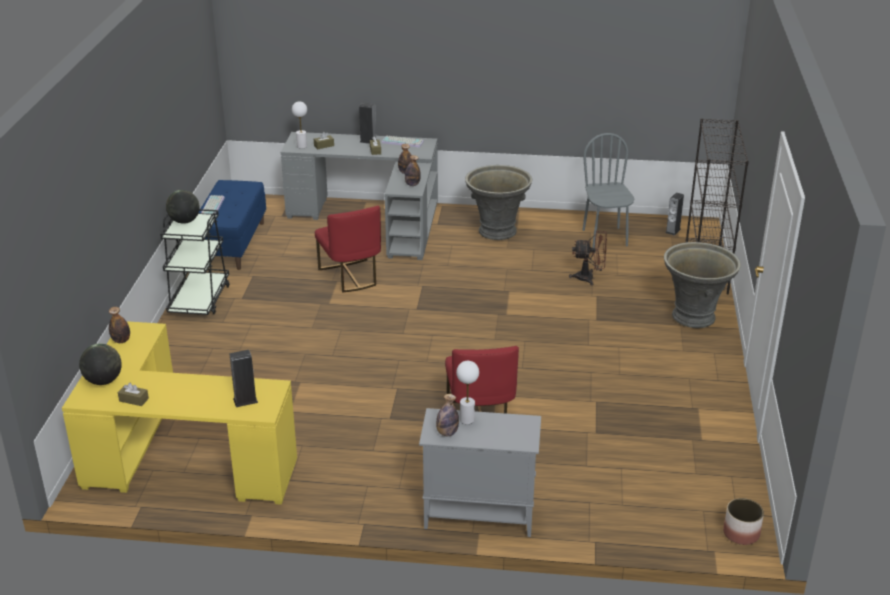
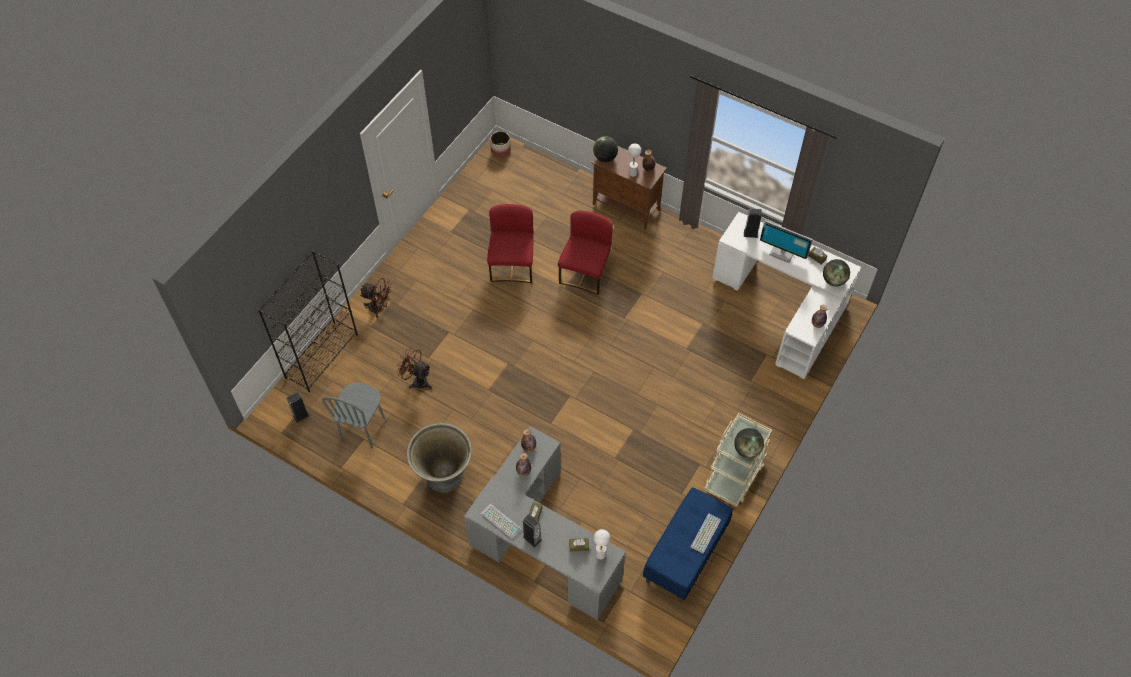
camera: 155 degrees left, 25 degrees up
yellow desk [62,321,297,505] -> white desk [712,212,861,379]
black cart [160,209,230,315] -> beige cart [704,413,772,507]
red chair [315,206,381,292] -> red chair moved to [487,204,533,283]
grey cabinet [419,408,541,537] -> brown cabinet [592,146,667,229]
grey planter [664,242,741,328] -> brown fan [360,278,392,318]
none -> globe [593,137,618,162]
none -> monitor [760,220,813,263]

